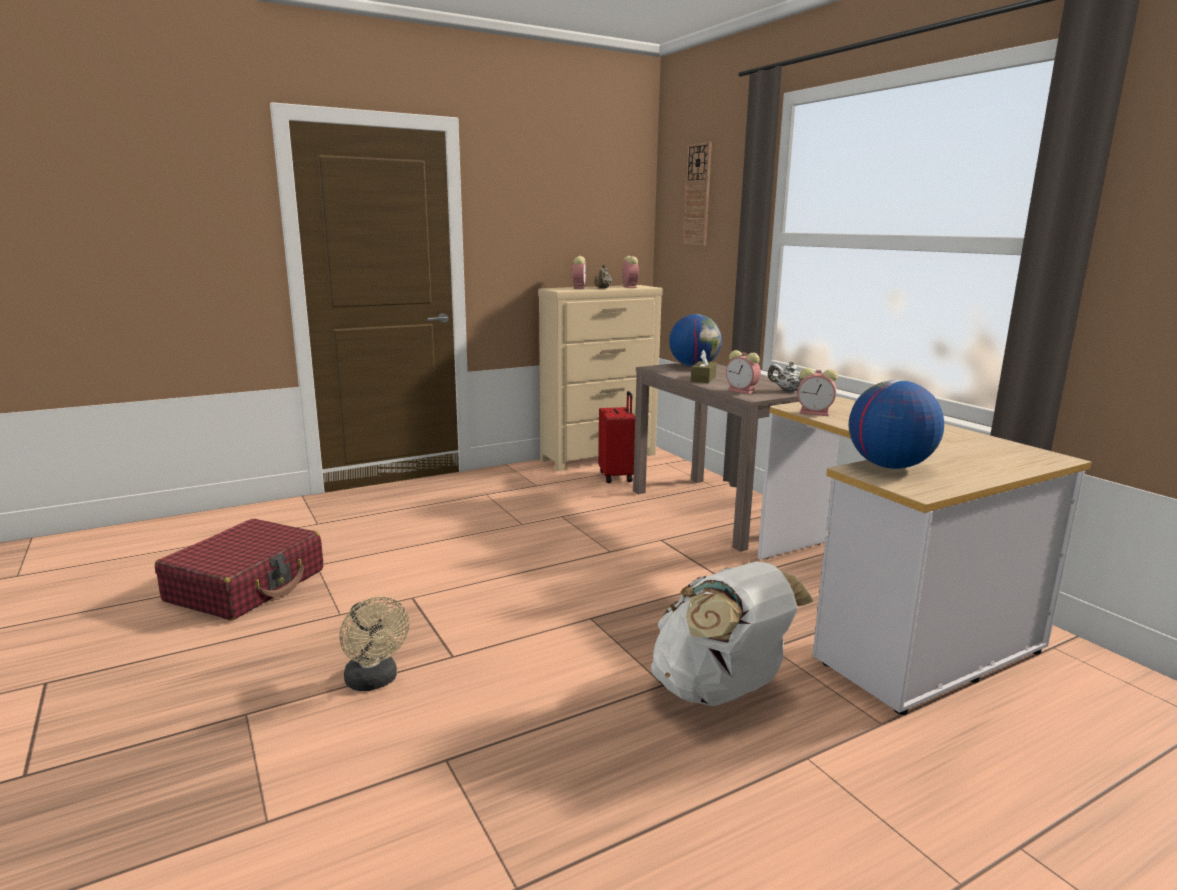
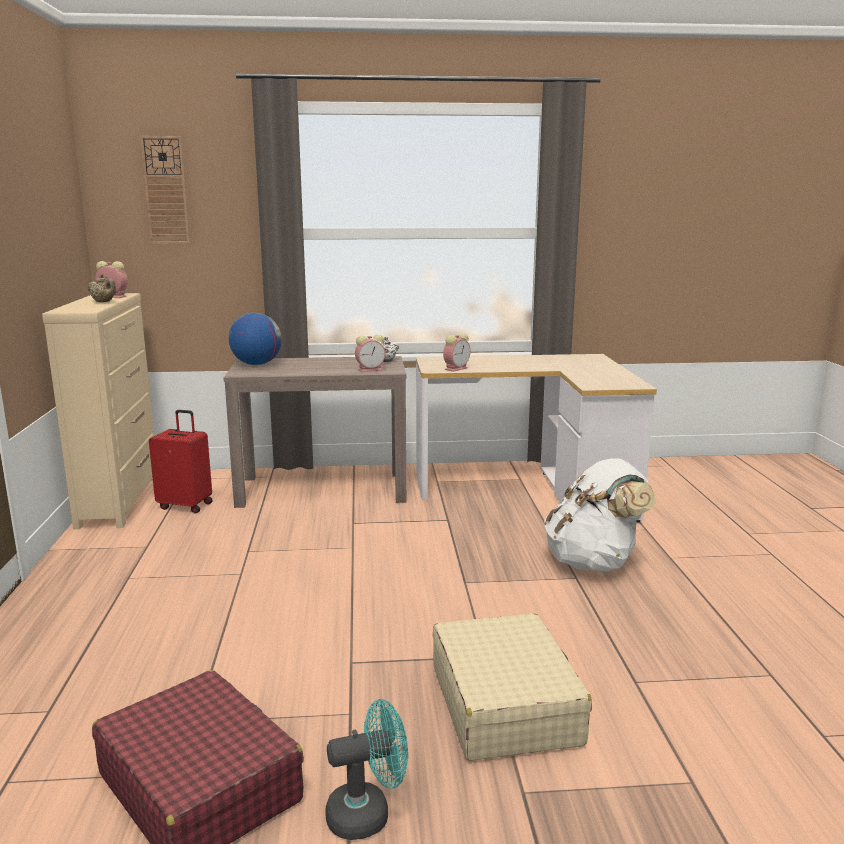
camera: 65 degrees left, 0 degrees up
beige fan [339,596,409,691] -> beige suitcase [433,613,592,761]
alarm clock [571,256,586,289] -> none
brown tissue box [691,350,717,383] -> none
globe [849,380,944,469] -> none
none -> turquoise fan [325,699,408,840]

